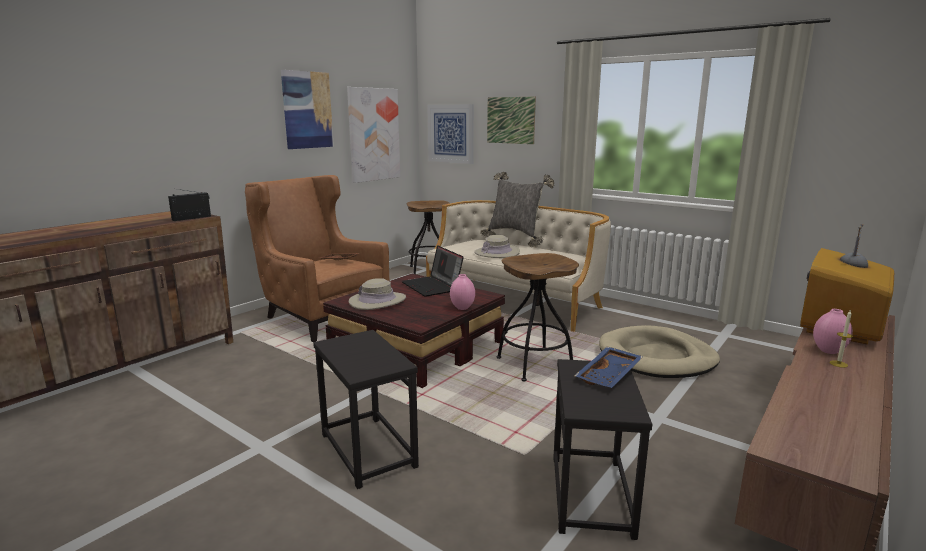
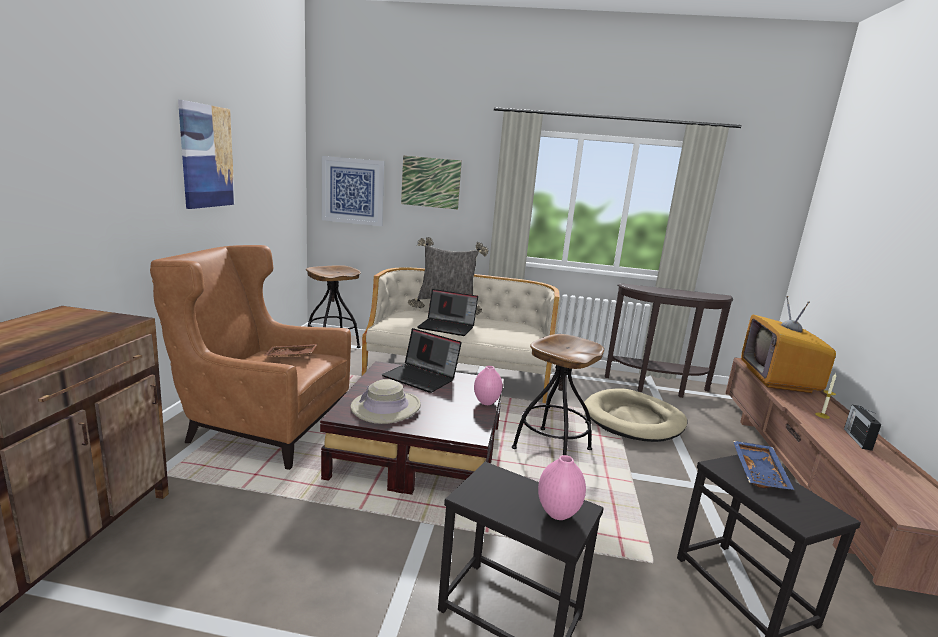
camera: 30 degrees left, 0 degrees up
radio [168,189,211,221] -> radio moved to [844,405,882,451]
picture [347,87,400,183] -> none
beige hat [474,235,520,258] -> laptop [417,289,478,336]
pink vase [813,309,853,354] -> pink vase moved to [538,455,586,520]
none -> brown console table [605,283,733,398]

